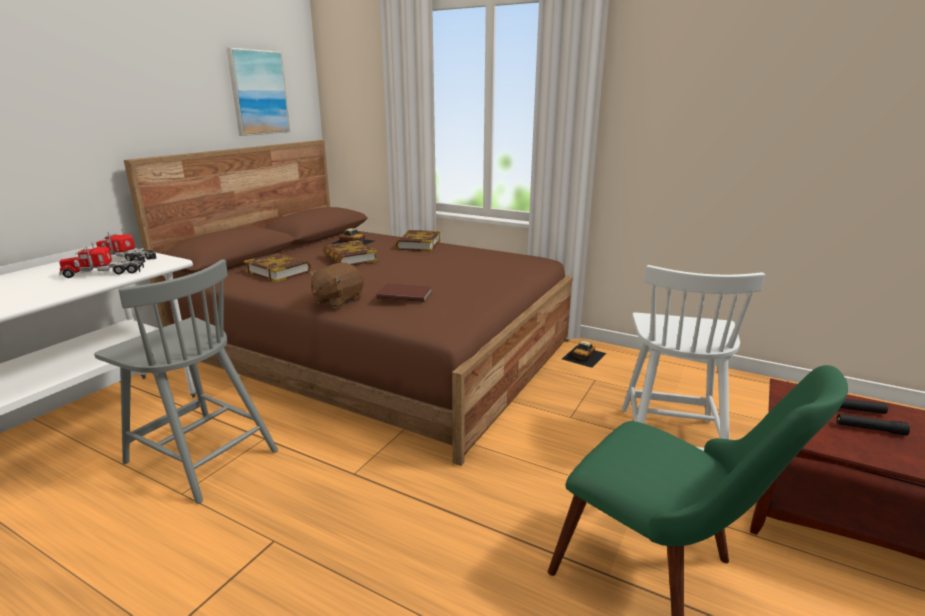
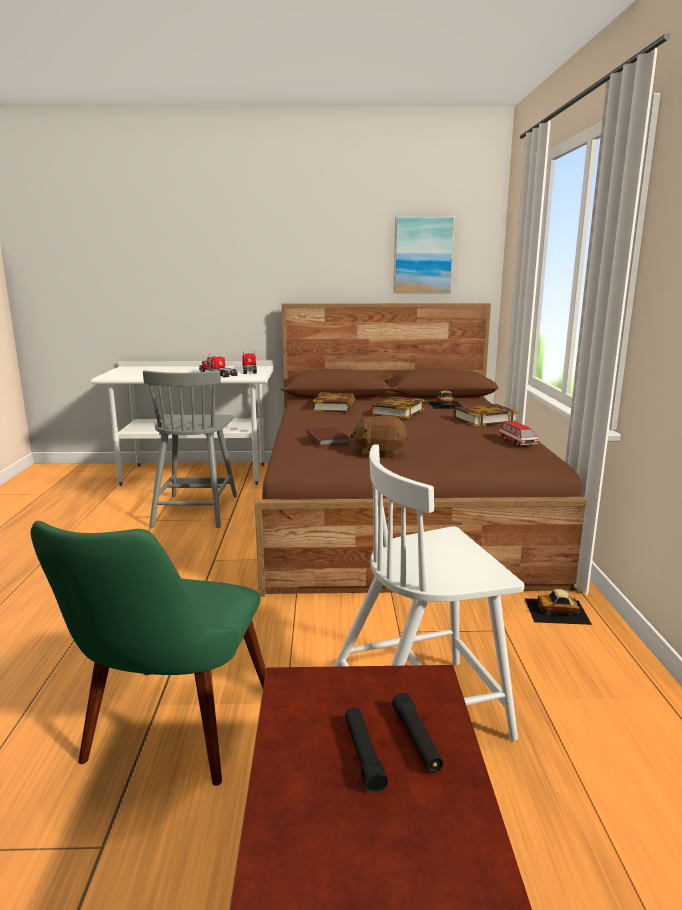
camera: 60 degrees right, 5 degrees down
brown plush toy [310,263,364,308] -> brown plush toy moved to [350,415,408,458]
none -> toy car [499,421,538,447]

